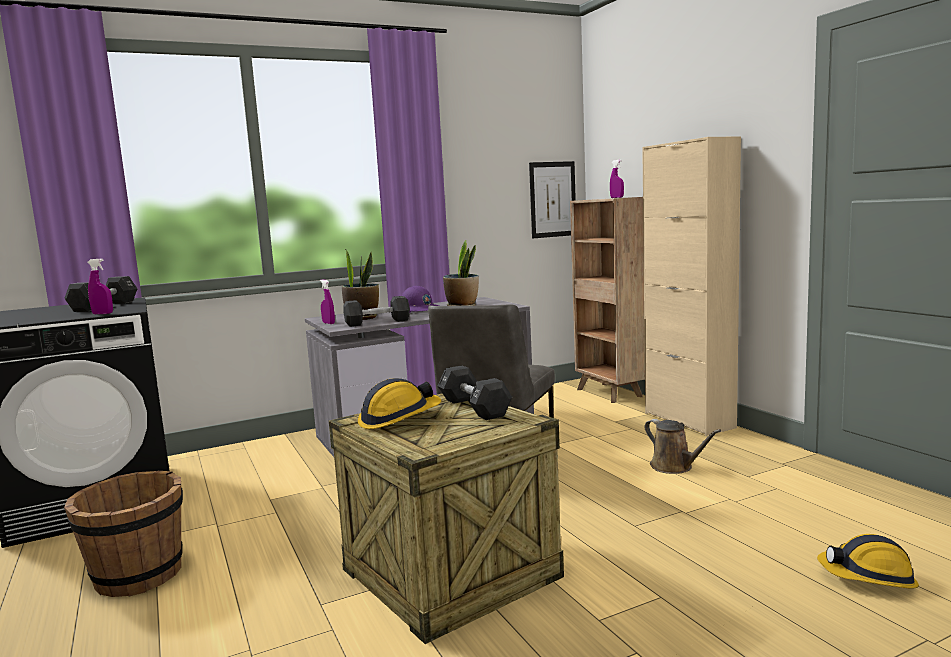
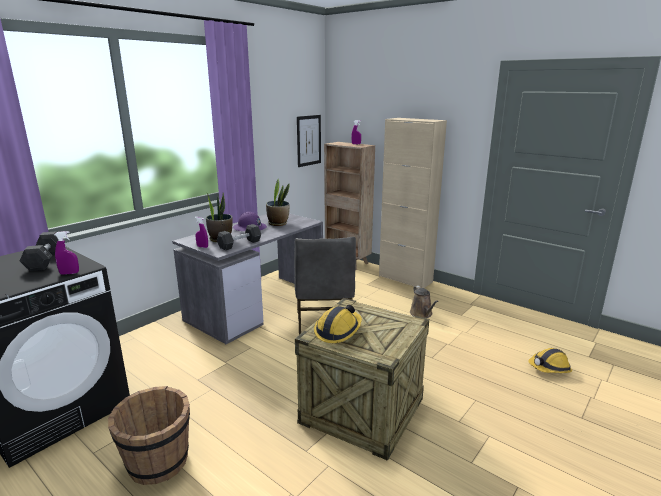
camera: 25 degrees left, 10 degrees up
black dumbbell [438,365,512,420] -> none
brown watering can [644,419,721,474] -> brown watering can turned 45 degrees clockwise [410,286,439,318]

